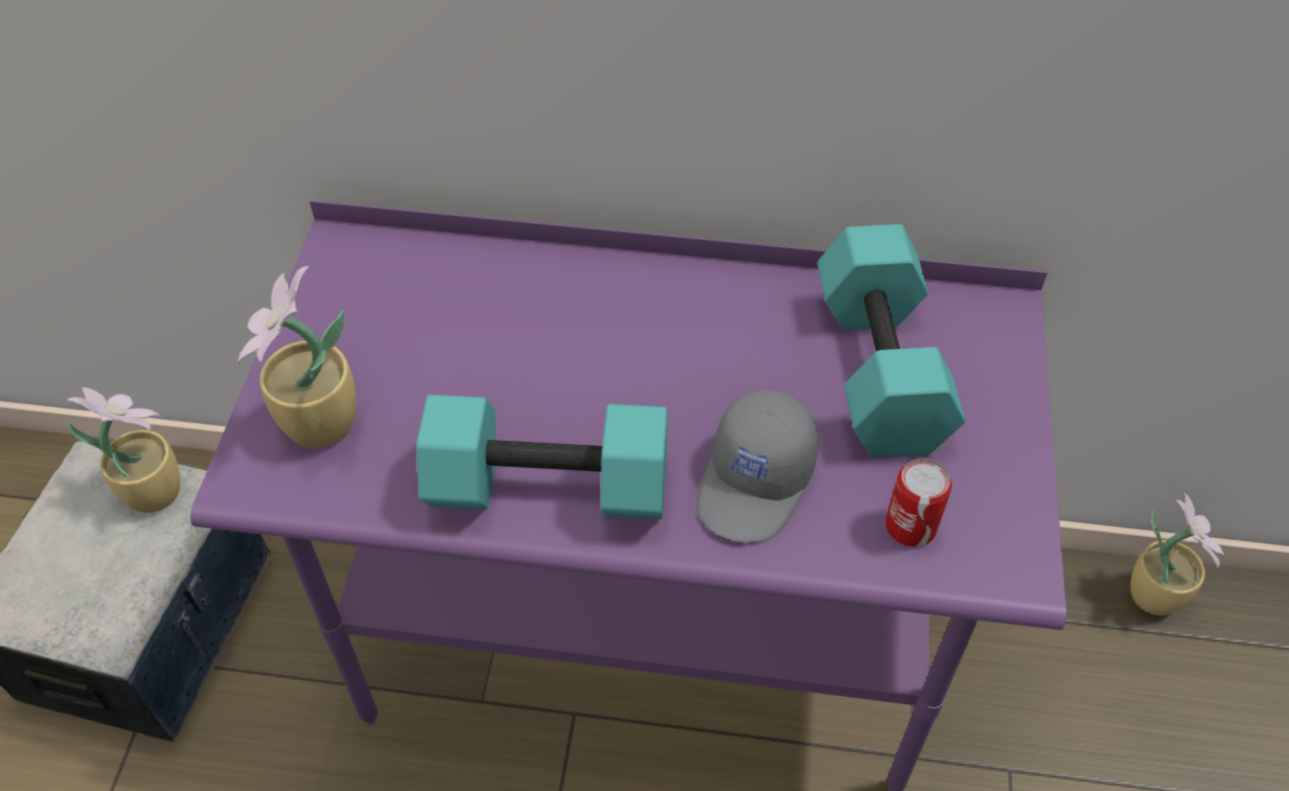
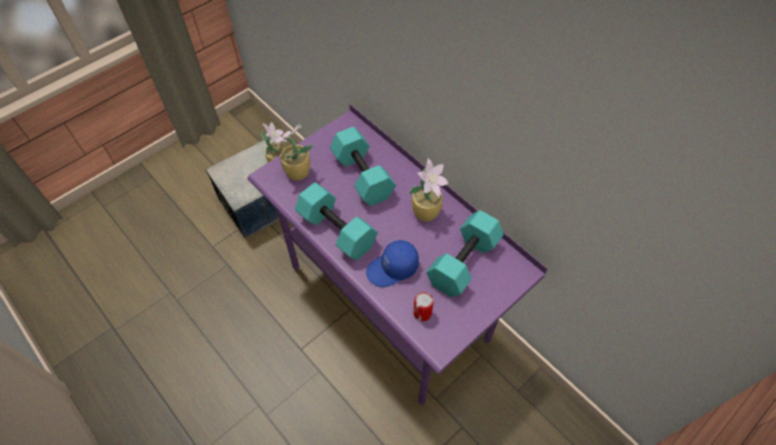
camera: 40 degrees right, 5 degrees up
grey cap [697,389,819,542] -> blue cap [366,240,419,287]
potted plant [1131,493,1224,616] -> potted plant moved to [408,159,448,222]
none -> turquoise dumbbell [330,127,396,206]

